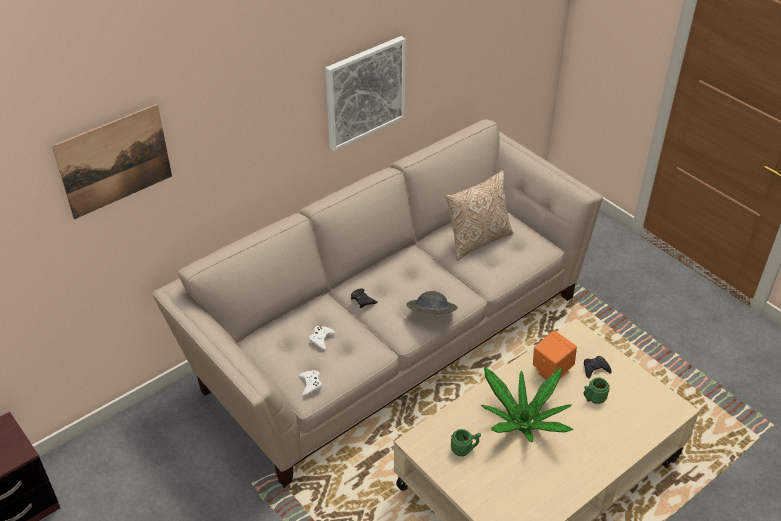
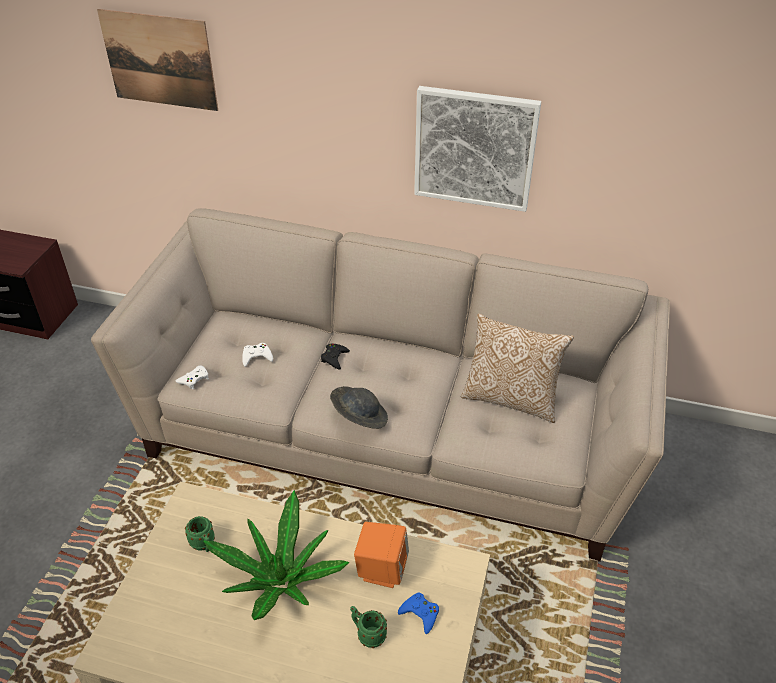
camera: 55 degrees right, 0 degrees up
black game controller [584,356,612,378] -> blue game controller [398,593,439,634]

